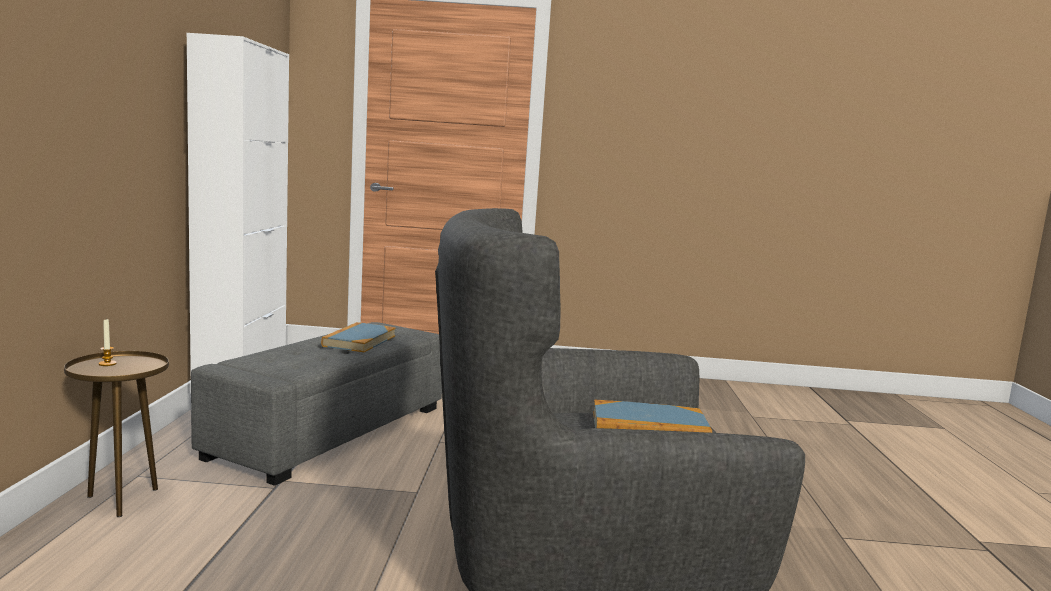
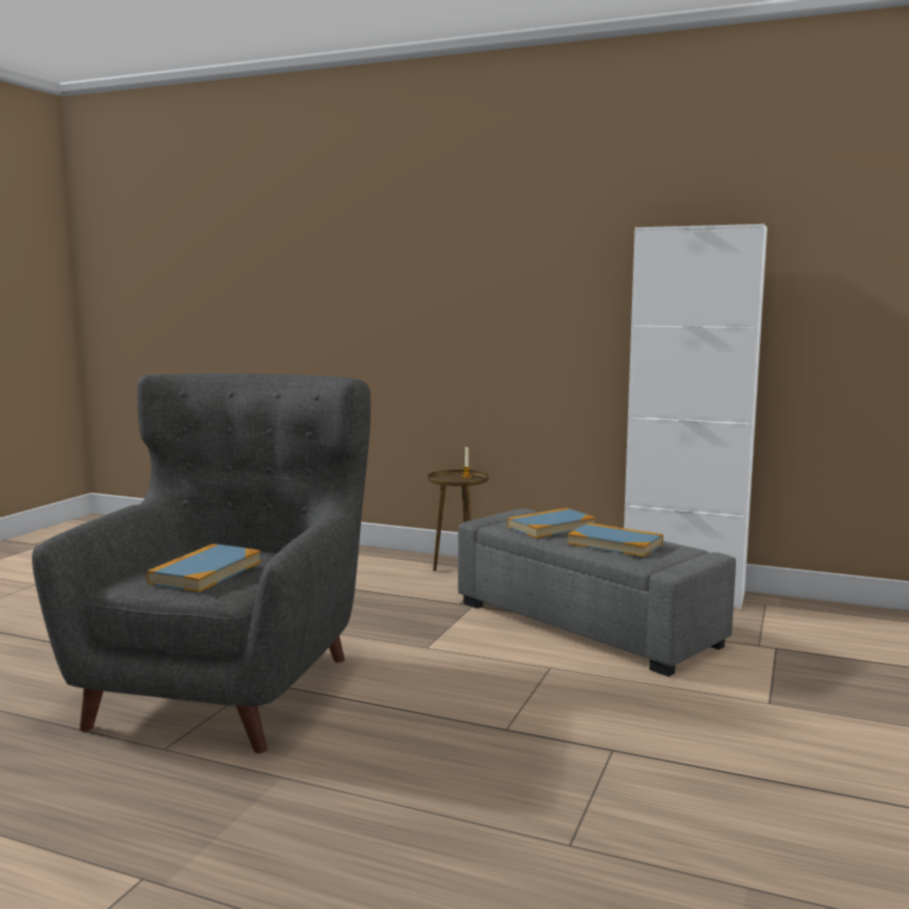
camera: 110 degrees right, 0 degrees up
none -> book [507,508,596,538]

